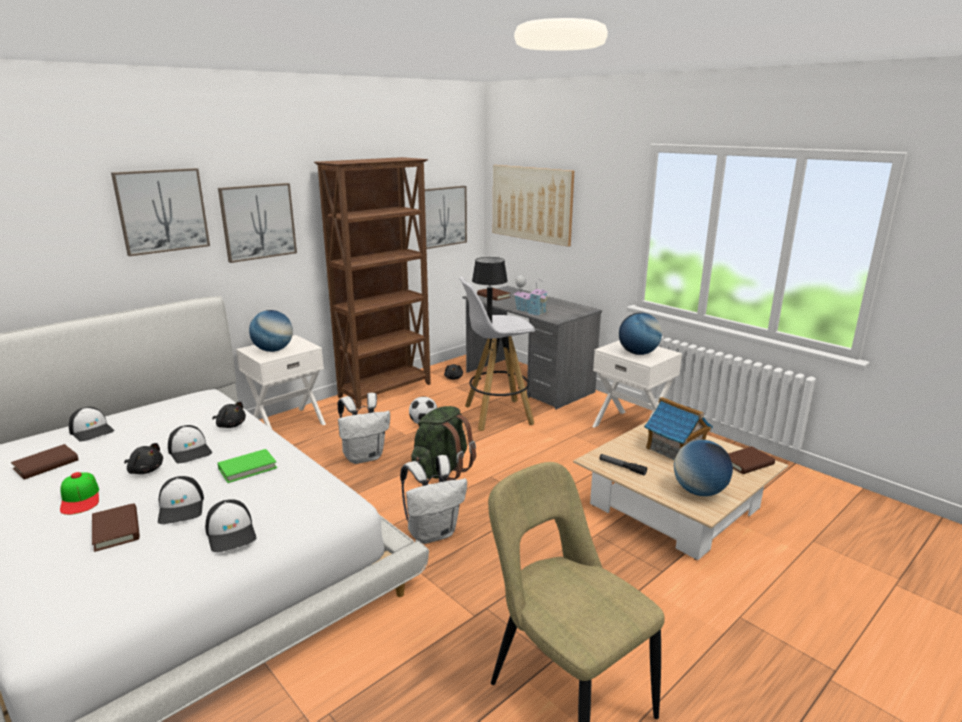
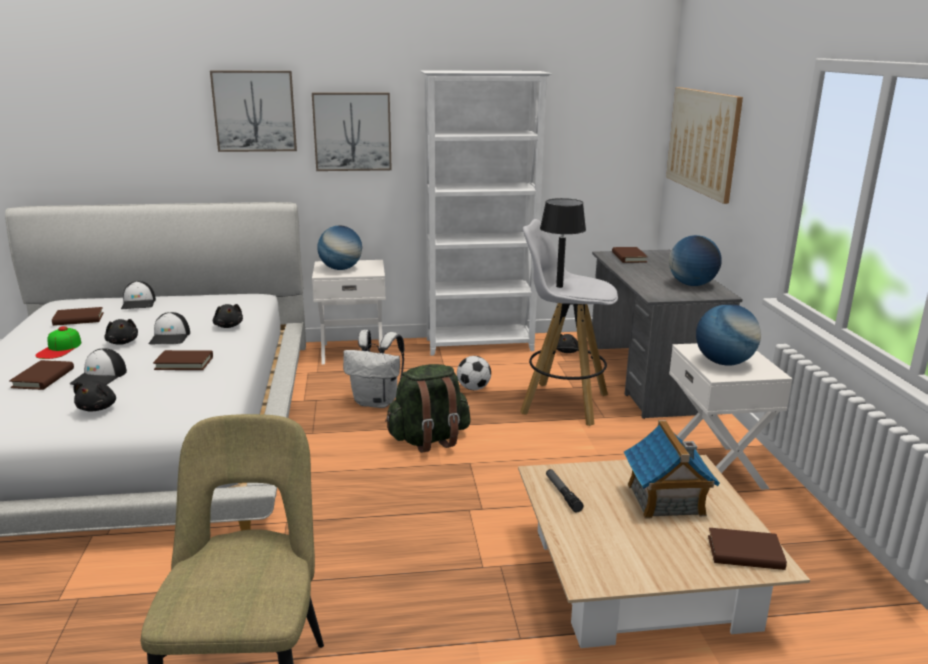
camera: 35 degrees right, 0 degrees up
cap [205,499,256,552] -> black plush toy [73,380,116,411]
green book [218,449,277,483] -> brown book [153,350,213,370]
brown bookcase [314,157,431,409] -> white bookcase [420,70,552,356]
white backpack [400,455,467,544] -> none
picture [425,186,467,249] -> none
toy house [514,276,550,316] -> none
globe [674,440,733,496] -> globe moved to [669,235,722,286]

